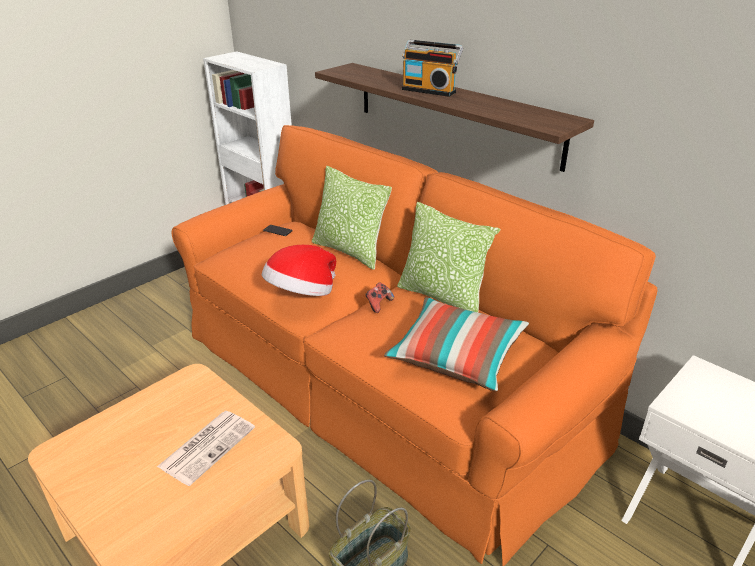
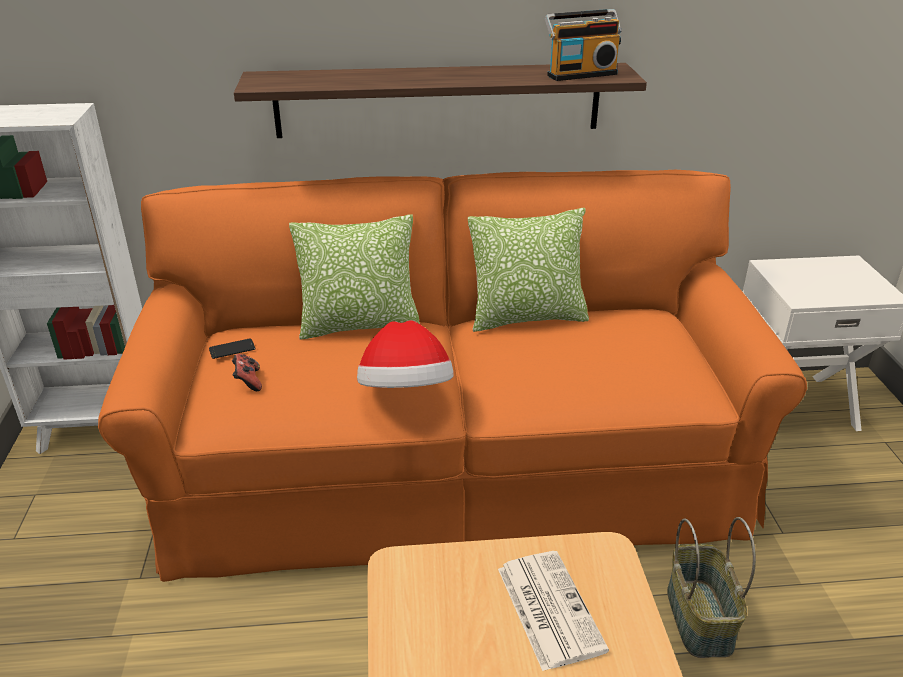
camera: 50 degrees left, 0 degrees up
game controller [365,283,394,313] -> game controller moved to [232,354,262,391]
pillow [384,297,529,392] -> none
radio [402,40,463,97] -> radio moved to [545,9,622,81]

